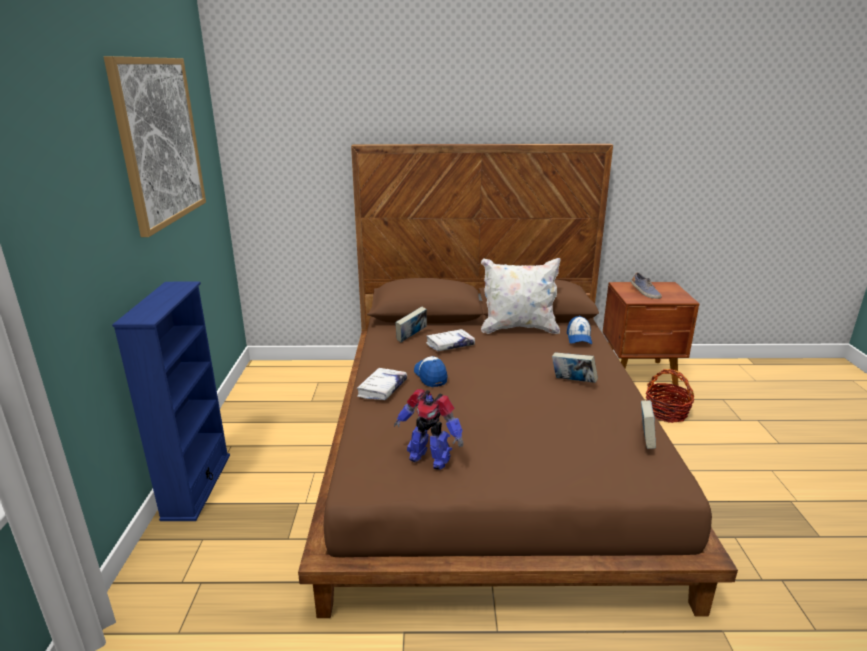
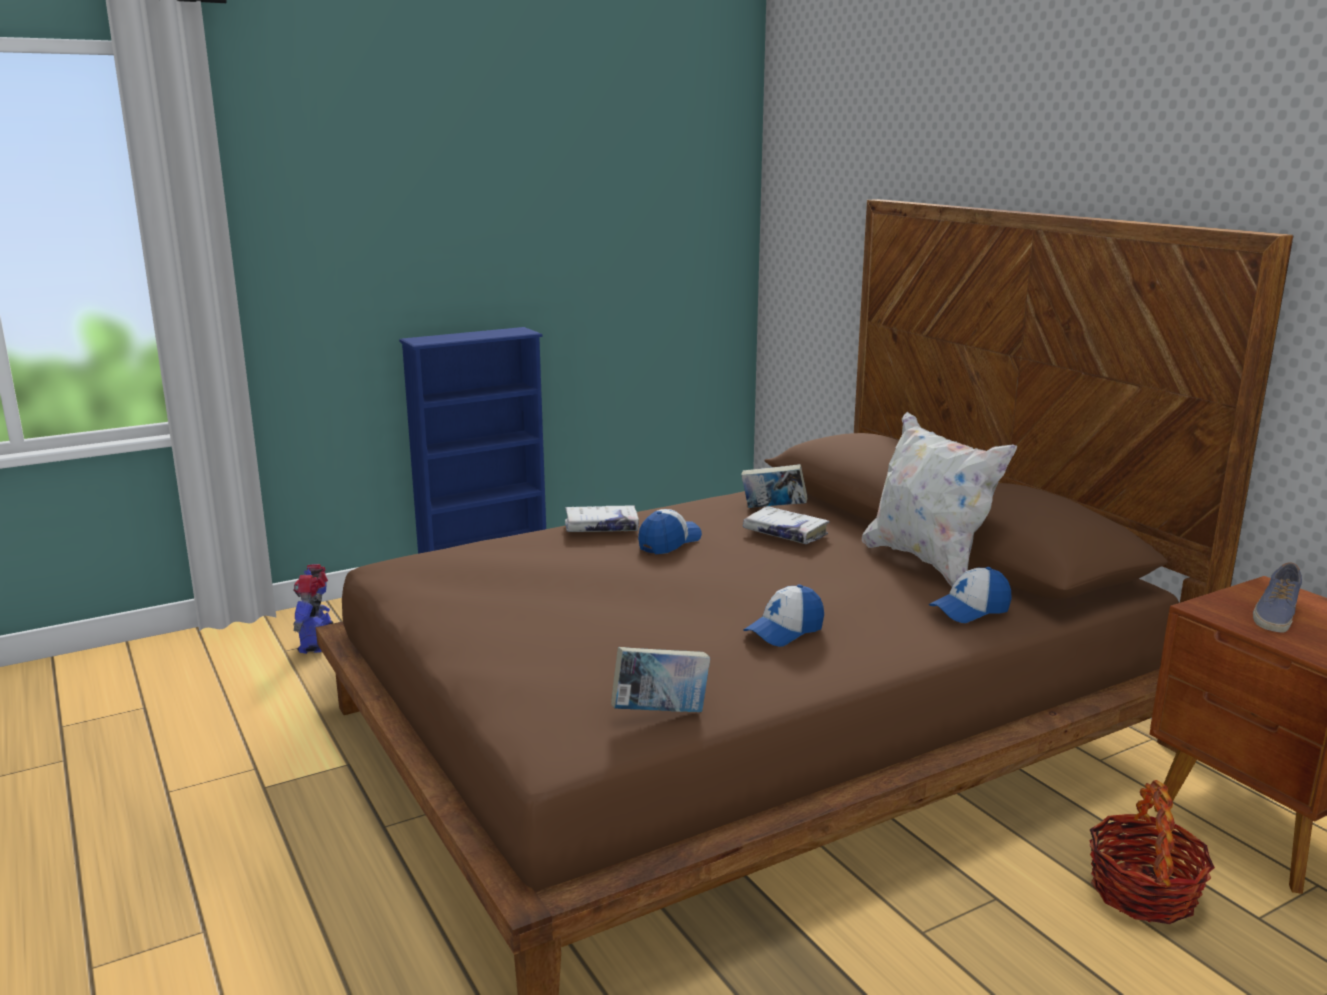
camera: 60 degrees right, 5 degrees down
picture [104,56,206,237] -> none
toy robot [394,389,463,470] -> toy robot moved to [293,564,333,654]
book [552,352,598,383] -> cap [743,584,824,647]

